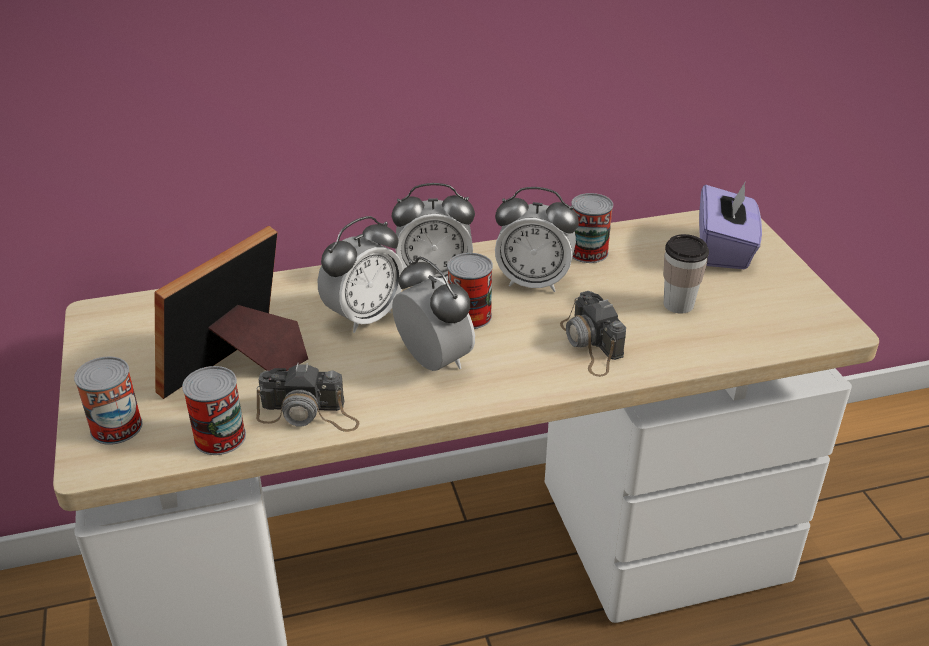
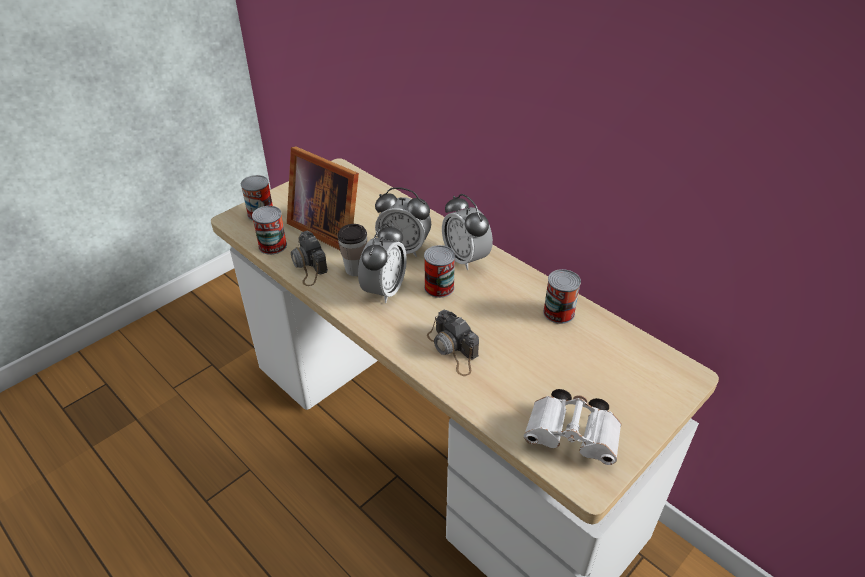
camera: 60 degrees right, 5 degrees up
picture frame [154,226,308,399] -> picture frame turned 150 degrees counterclockwise [287,146,359,250]
alarm clock [495,187,579,292] -> none
camera [560,291,626,377] -> camera turned 75 degrees counterclockwise [427,310,479,376]
cup [664,234,709,313] -> cup moved to [337,224,367,276]
purple tissue box [699,181,762,269] -> none
none -> white binoculars [524,389,621,465]

